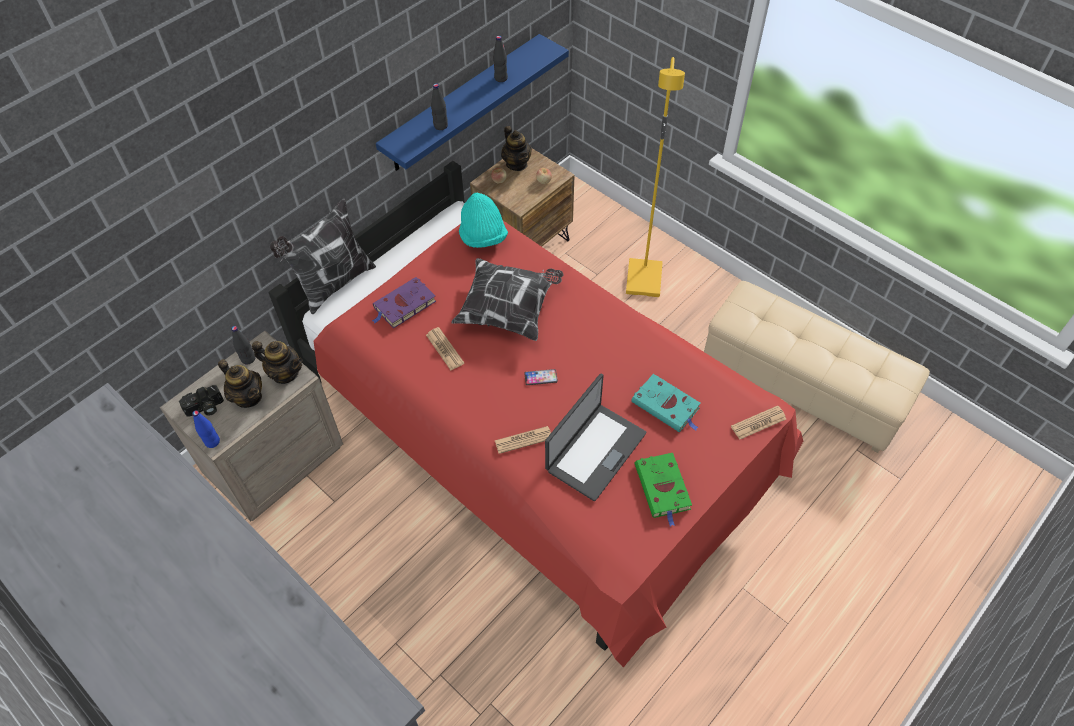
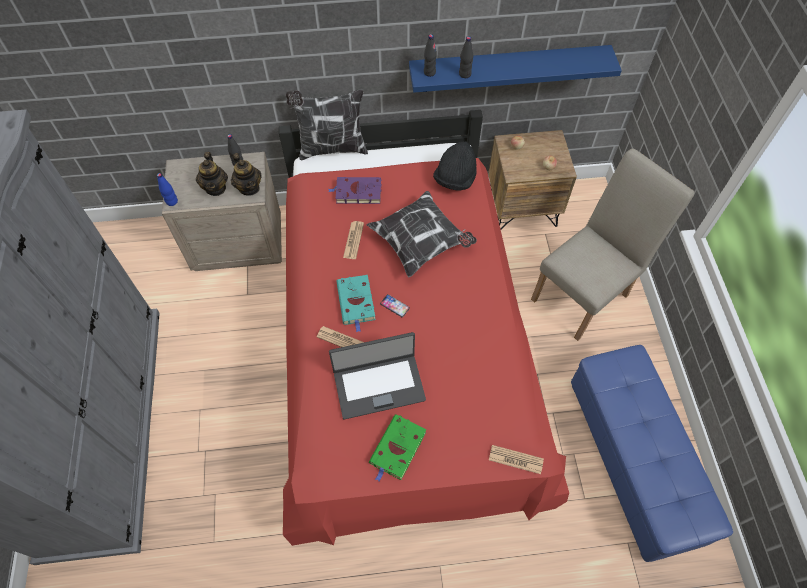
camera: 40 degrees right, 5 degrees up
camera [179,385,224,416] -> none
turquoise hat [459,193,508,248] -> black hat [433,142,477,191]
black bottle [493,36,508,82] -> black bottle moved to [424,34,437,77]
teapot [501,126,532,171] -> none
yellow floor lamp [626,57,685,297] -> beige chair [531,148,694,341]
turquoise book [631,374,701,432] -> turquoise book moved to [336,275,376,332]
beige ottoman [704,281,930,453] -> blue ottoman [571,345,733,562]

